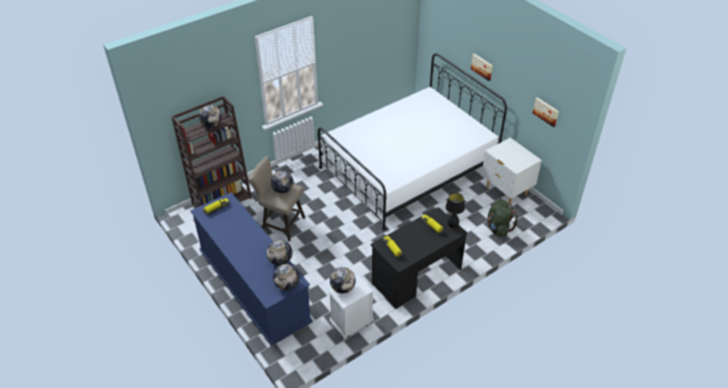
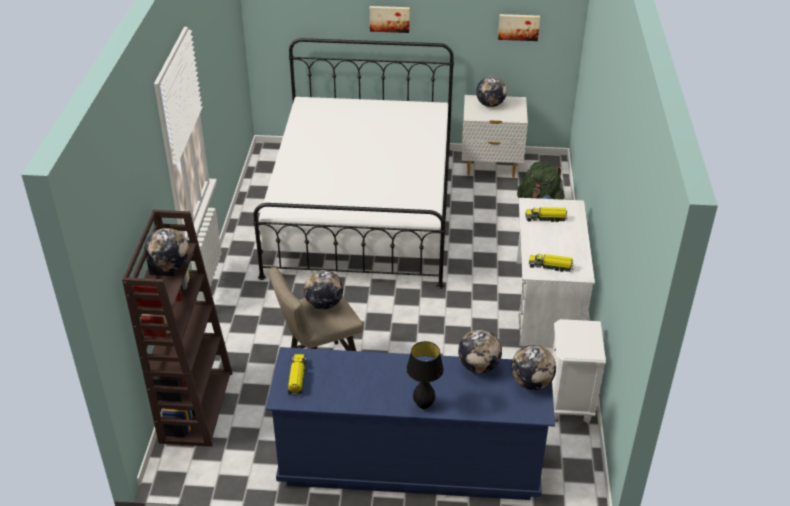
camera: 50 degrees left, 5 degrees down
globe [330,267,356,294] -> globe moved to [476,76,507,107]
black desk [371,207,468,309] -> white desk [516,198,595,348]
black table lamp [445,193,465,228] -> black table lamp moved to [406,341,444,409]

